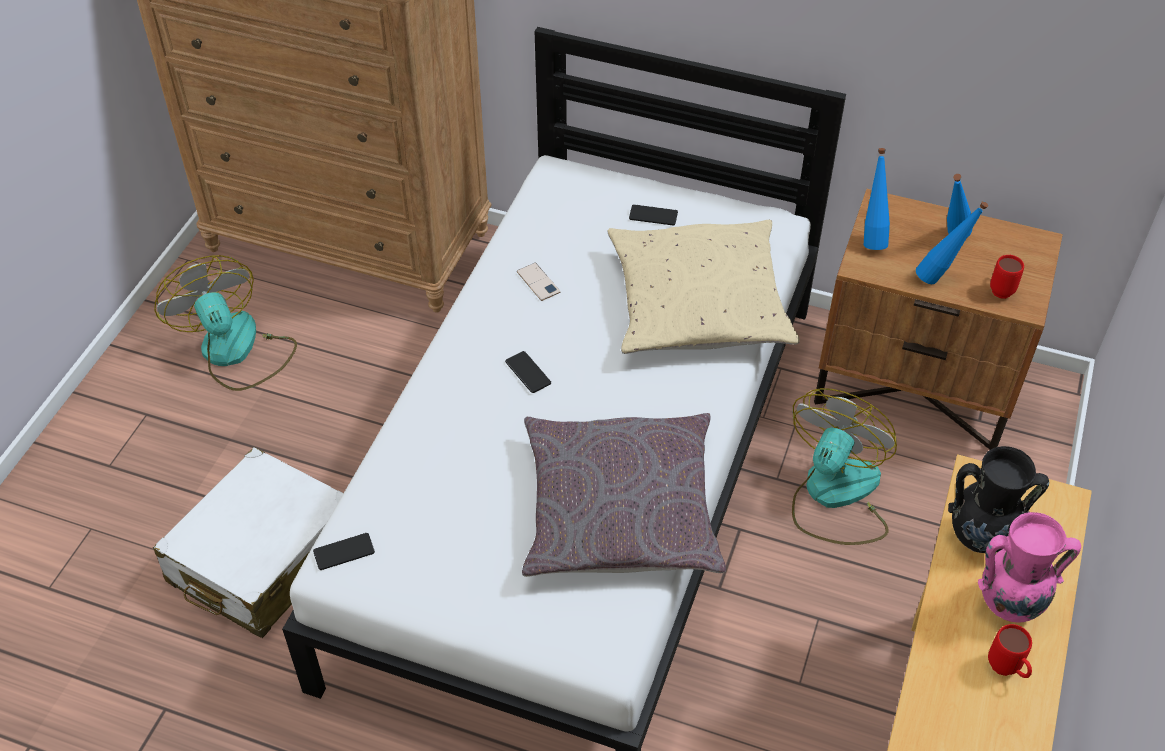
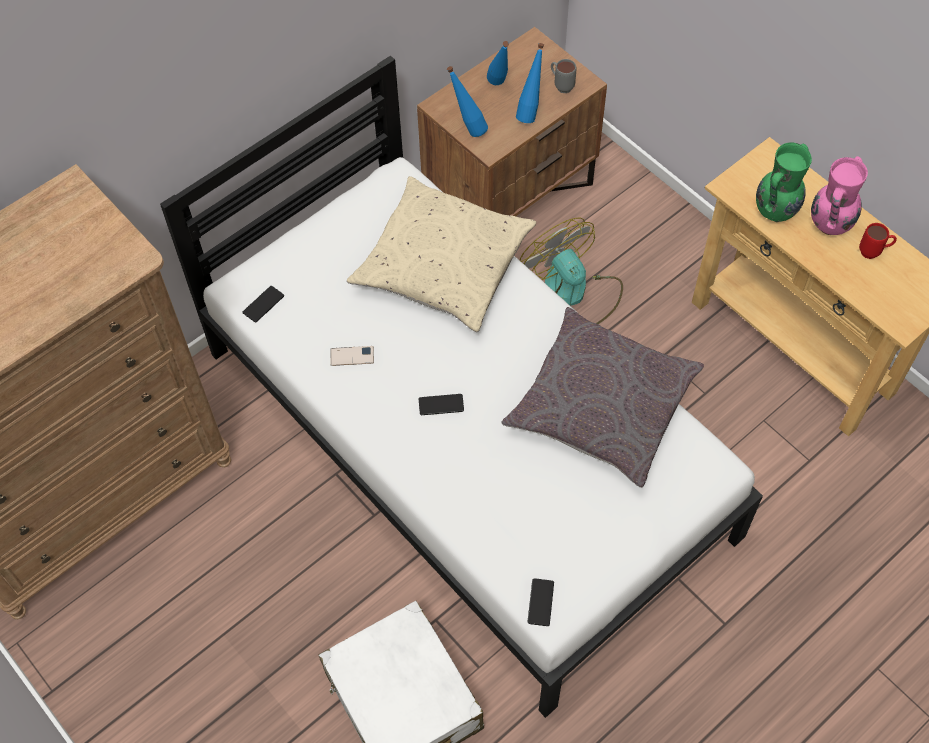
camera: 60 degrees left, 10 degrees up
fan [154,255,297,391] -> none
phone [629,204,678,225] -> phone moved to [242,286,284,322]
black vase [948,446,1049,553] -> green vase [756,142,812,222]
red mug [990,254,1024,299] -> grey mug [551,59,577,93]

